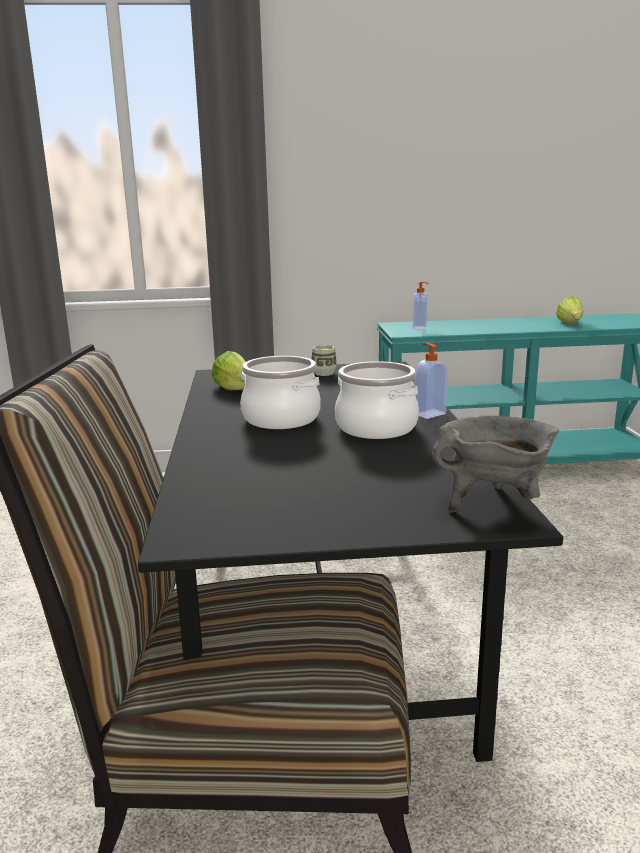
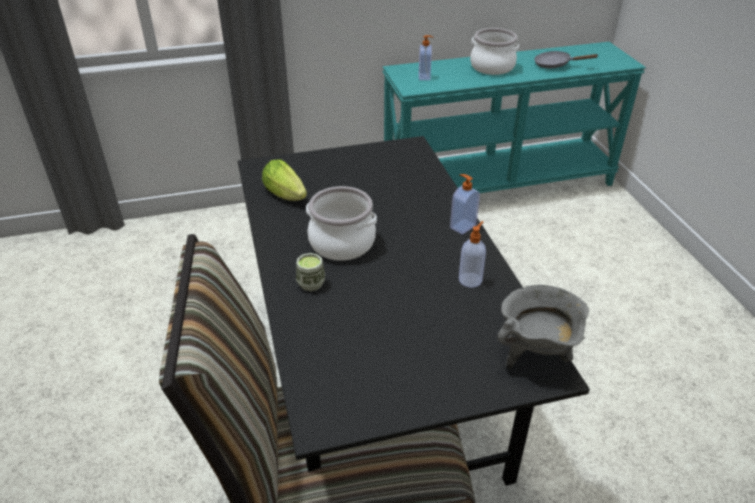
camera: 10 degrees left, 20 degrees up
cup [312,345,337,376] -> cup moved to [296,253,325,292]
cooking pot [335,361,419,439] -> cooking pot moved to [470,28,519,75]
lettuce [556,296,584,324] -> grey frying pan [534,51,599,68]
none -> soap dispenser [459,221,486,287]

